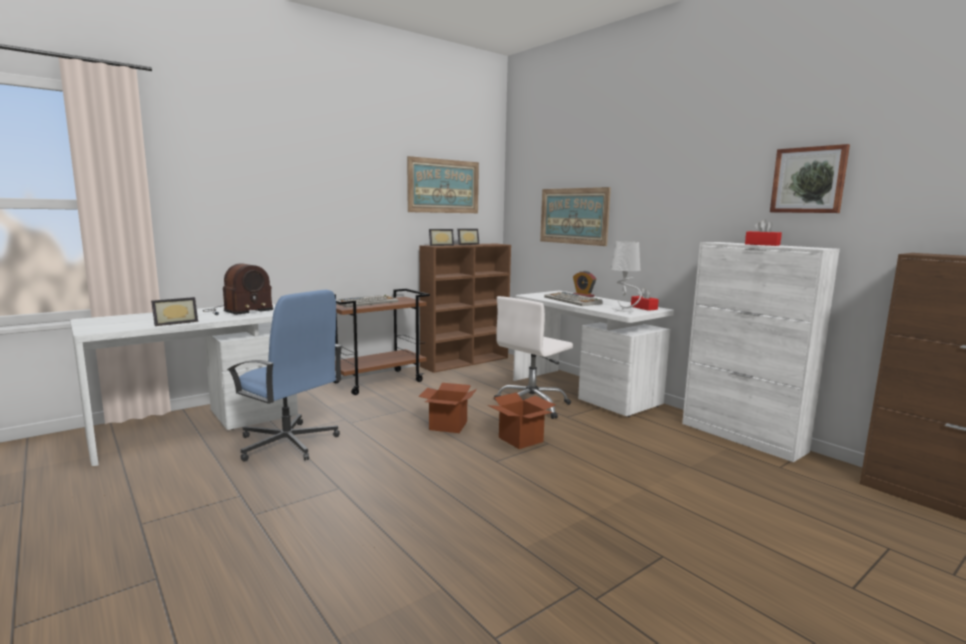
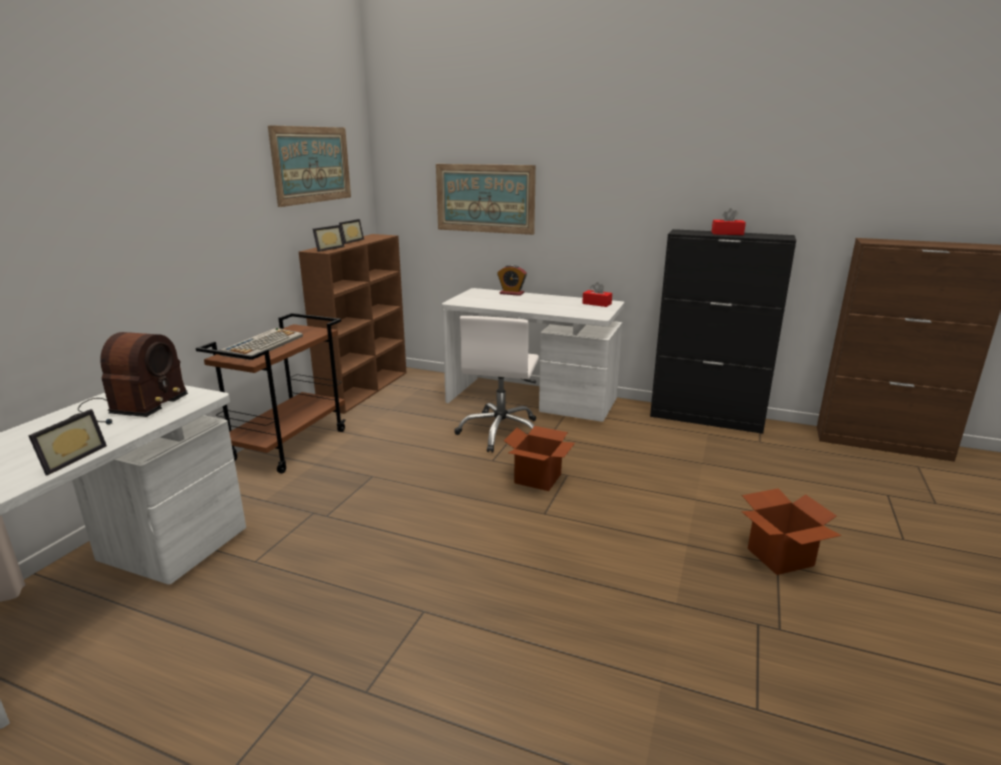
camera: 30 degrees left, 10 degrees up
blue office chair [227,290,342,461] -> none
cardboard box [418,383,477,433] -> cardboard box moved to [741,488,842,575]
keyboard [544,292,602,306] -> none
grey table lamp [610,241,642,312] -> none
white cabinet [682,242,840,462] -> black cabinet [650,229,796,434]
picture [770,144,850,213] -> none

